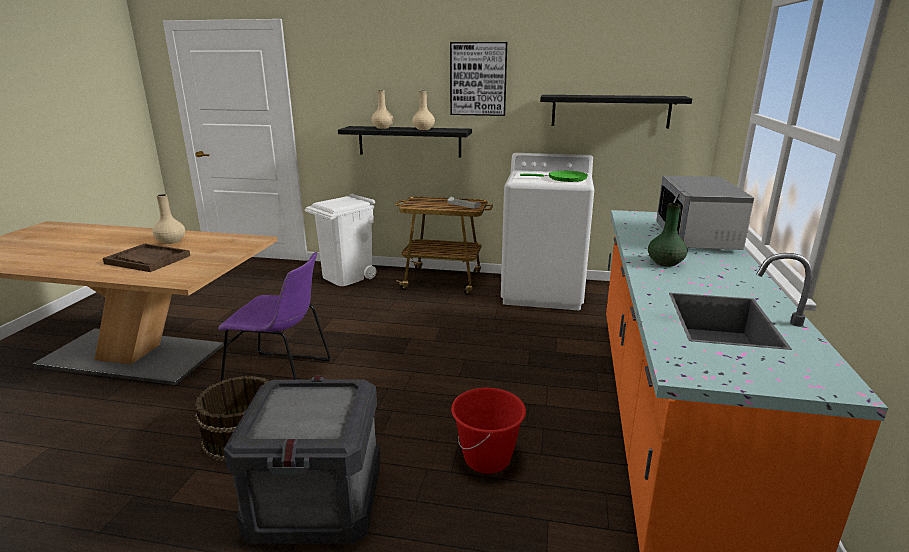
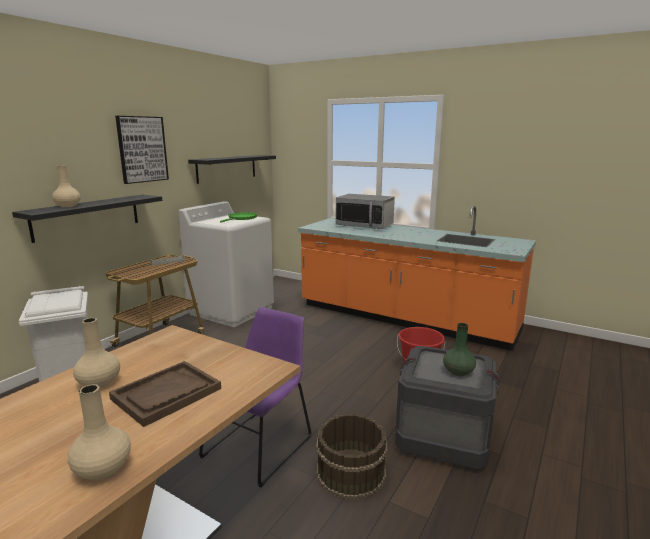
camera: 70 degrees left, 5 degrees down
beige vase [412,91,435,130] -> beige vase moved to [67,384,131,480]
green vase [648,203,688,266] -> green vase moved to [443,323,476,376]

